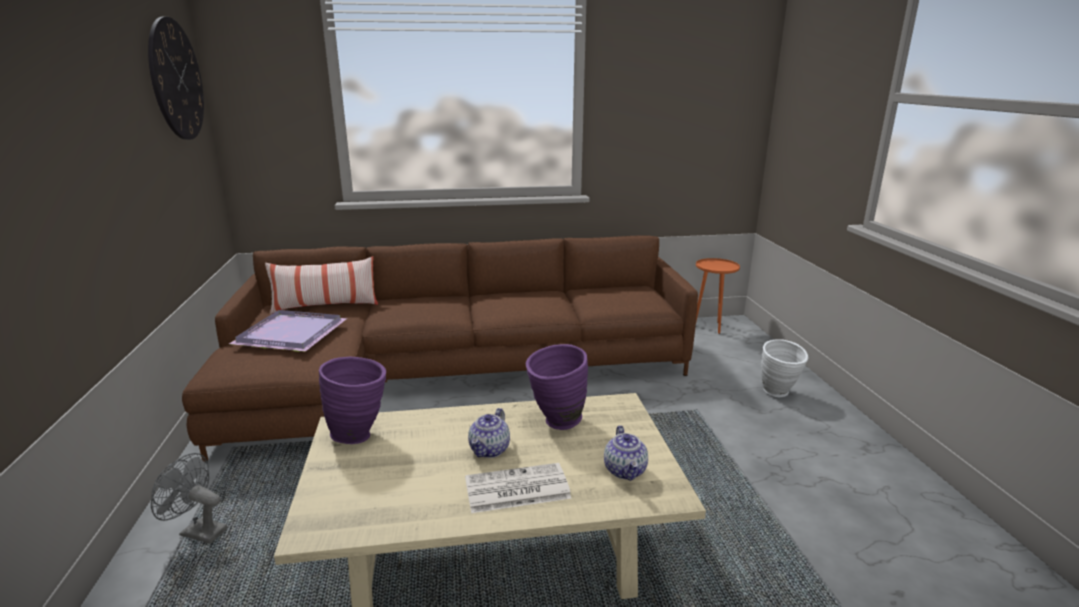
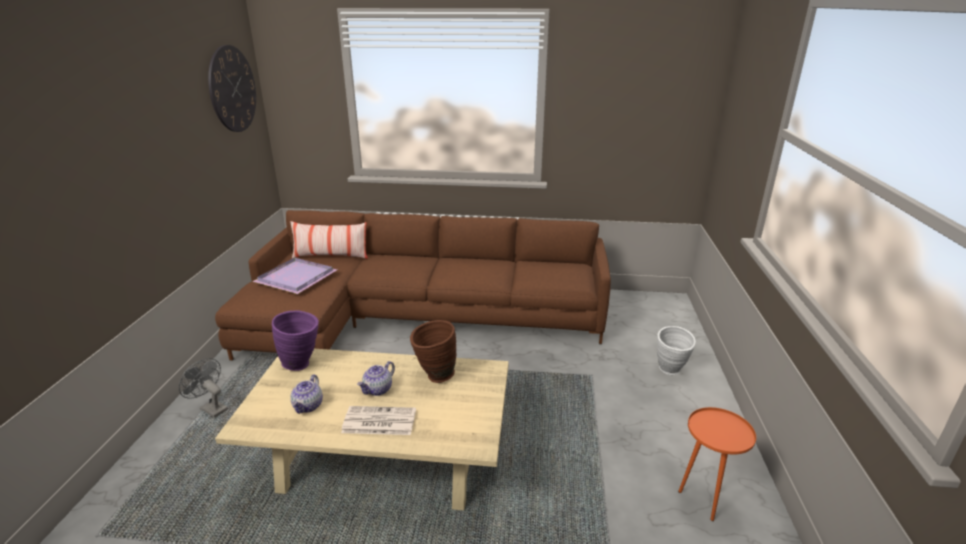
camera: 15 degrees right, 5 degrees up
purple vase [526,344,588,430] -> brown vase [410,320,457,383]
teapot [604,425,648,481] -> teapot moved to [290,374,323,414]
orange side table [696,258,740,334] -> orange side table moved to [678,407,756,521]

